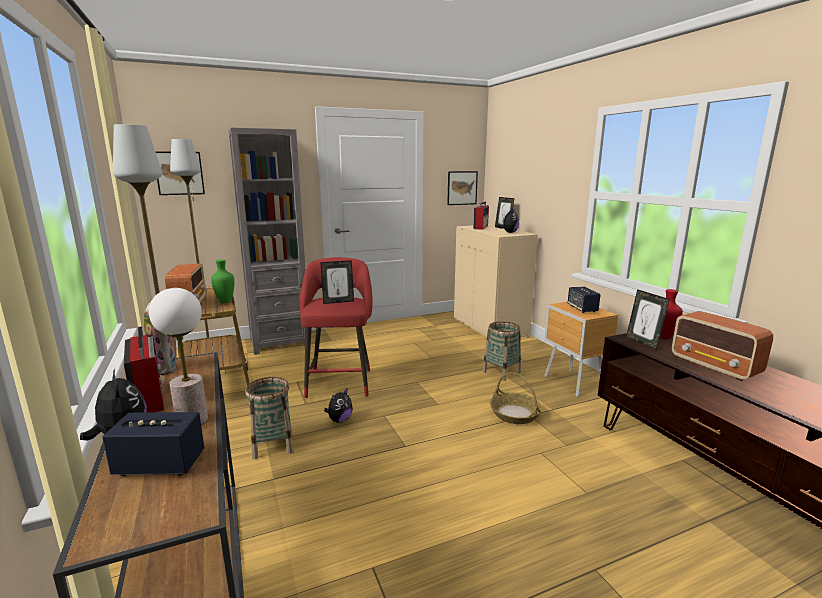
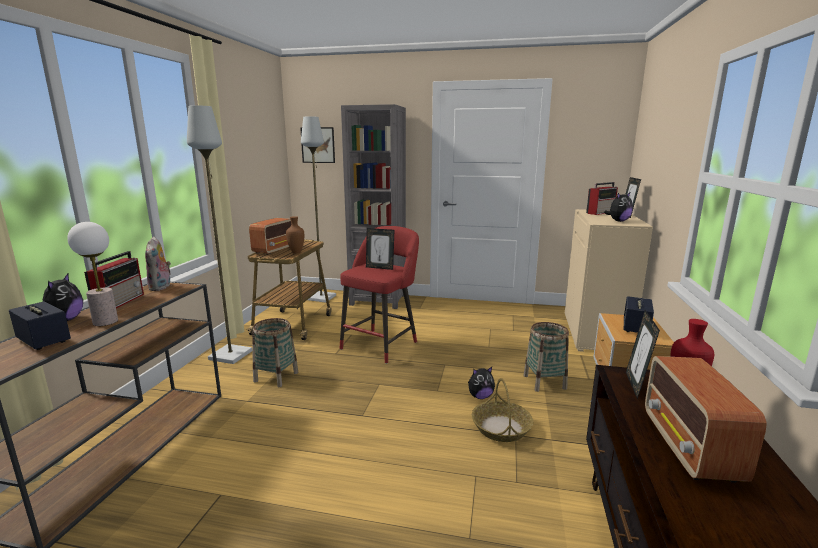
camera: 35 degrees right, 0 degrees up
green vase [211,259,234,304] -> brown vase [286,216,304,254]
plush toy [324,388,353,423] -> plush toy moved to [468,367,495,399]
picture [447,171,478,205] -> none

